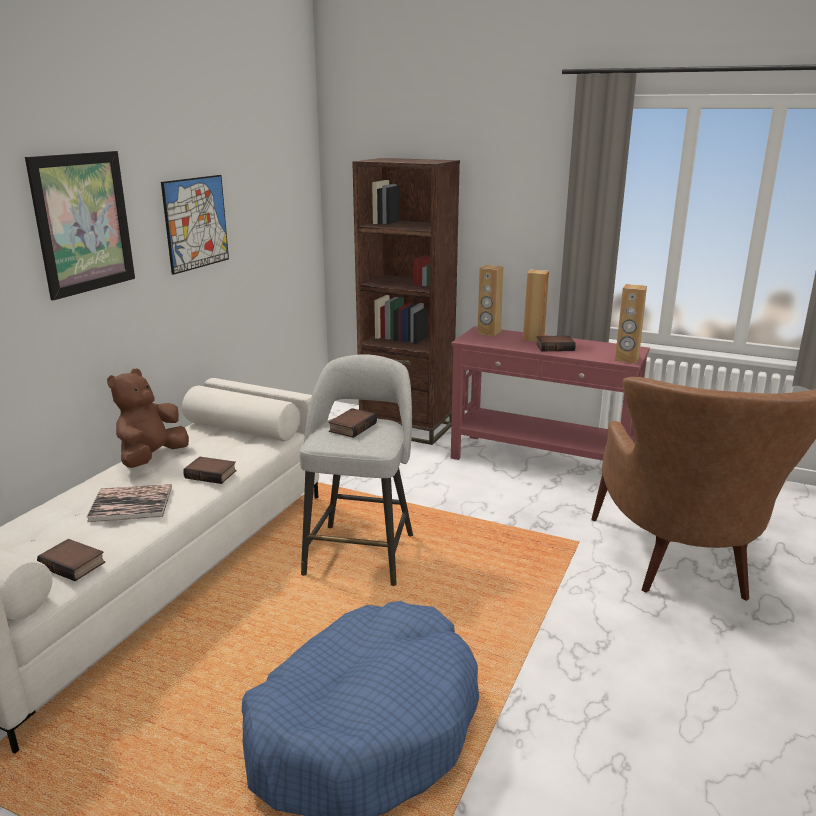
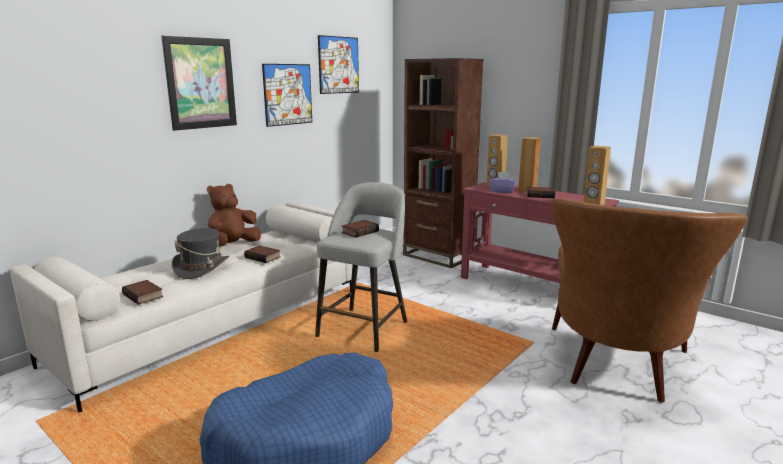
camera: 15 degrees right, 5 degrees down
book [86,484,172,522] -> grey hat [172,228,229,279]
none -> picture [318,35,359,94]
none -> purple tissue box [490,172,516,193]

